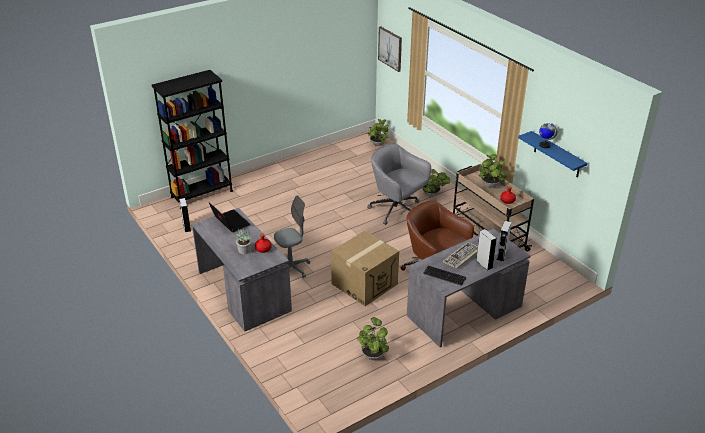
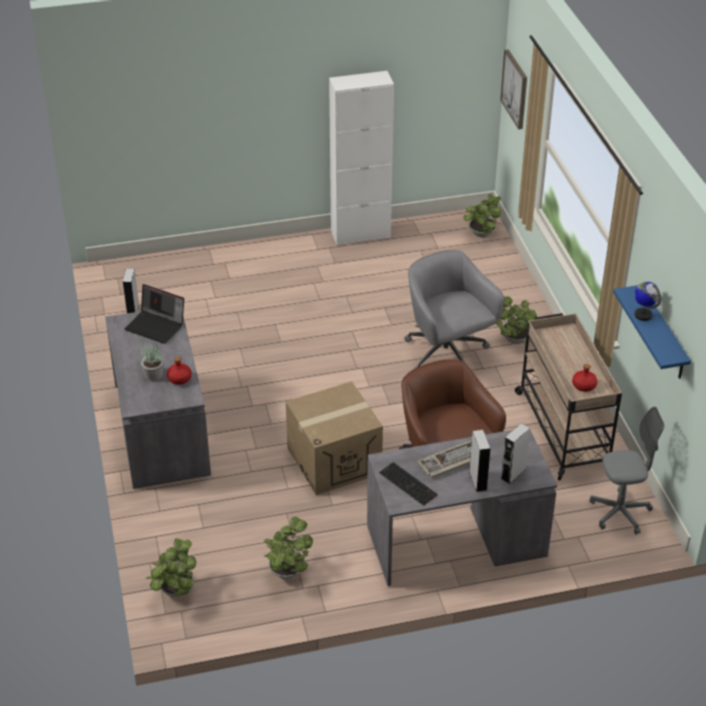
camera: 20 degrees right, 5 degrees up
black bookcase [152,70,233,209] -> none
laptop [209,202,250,232] -> laptop turned 135 degrees clockwise [125,284,184,344]
grey office chair [274,195,310,278] -> grey office chair moved to [589,407,665,535]
potted plant [479,154,507,188] -> potted plant moved to [146,539,196,597]
none -> white cabinet [329,71,394,245]

